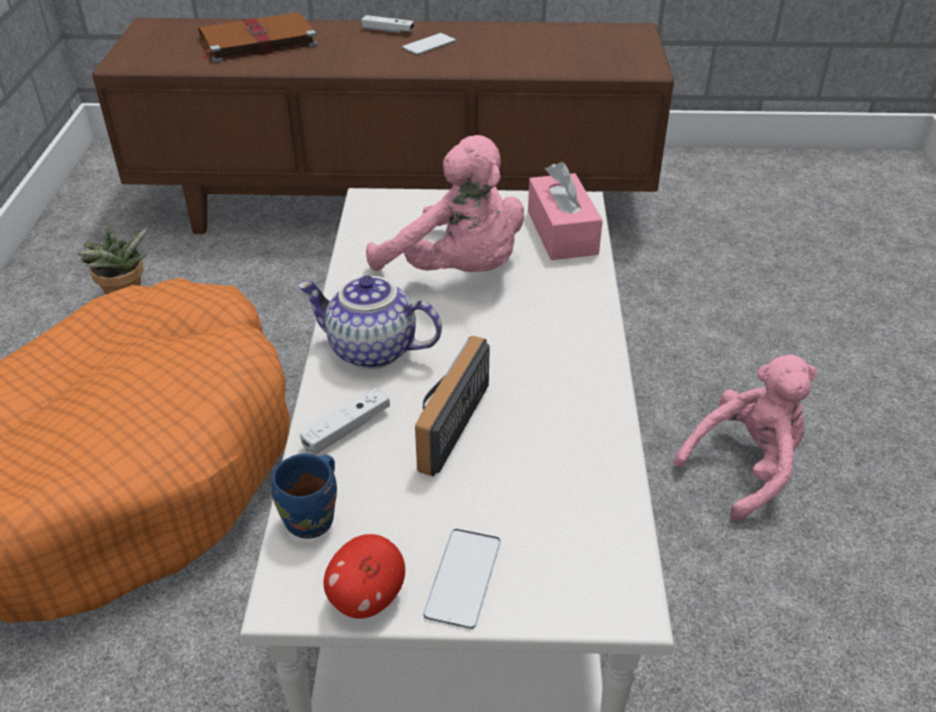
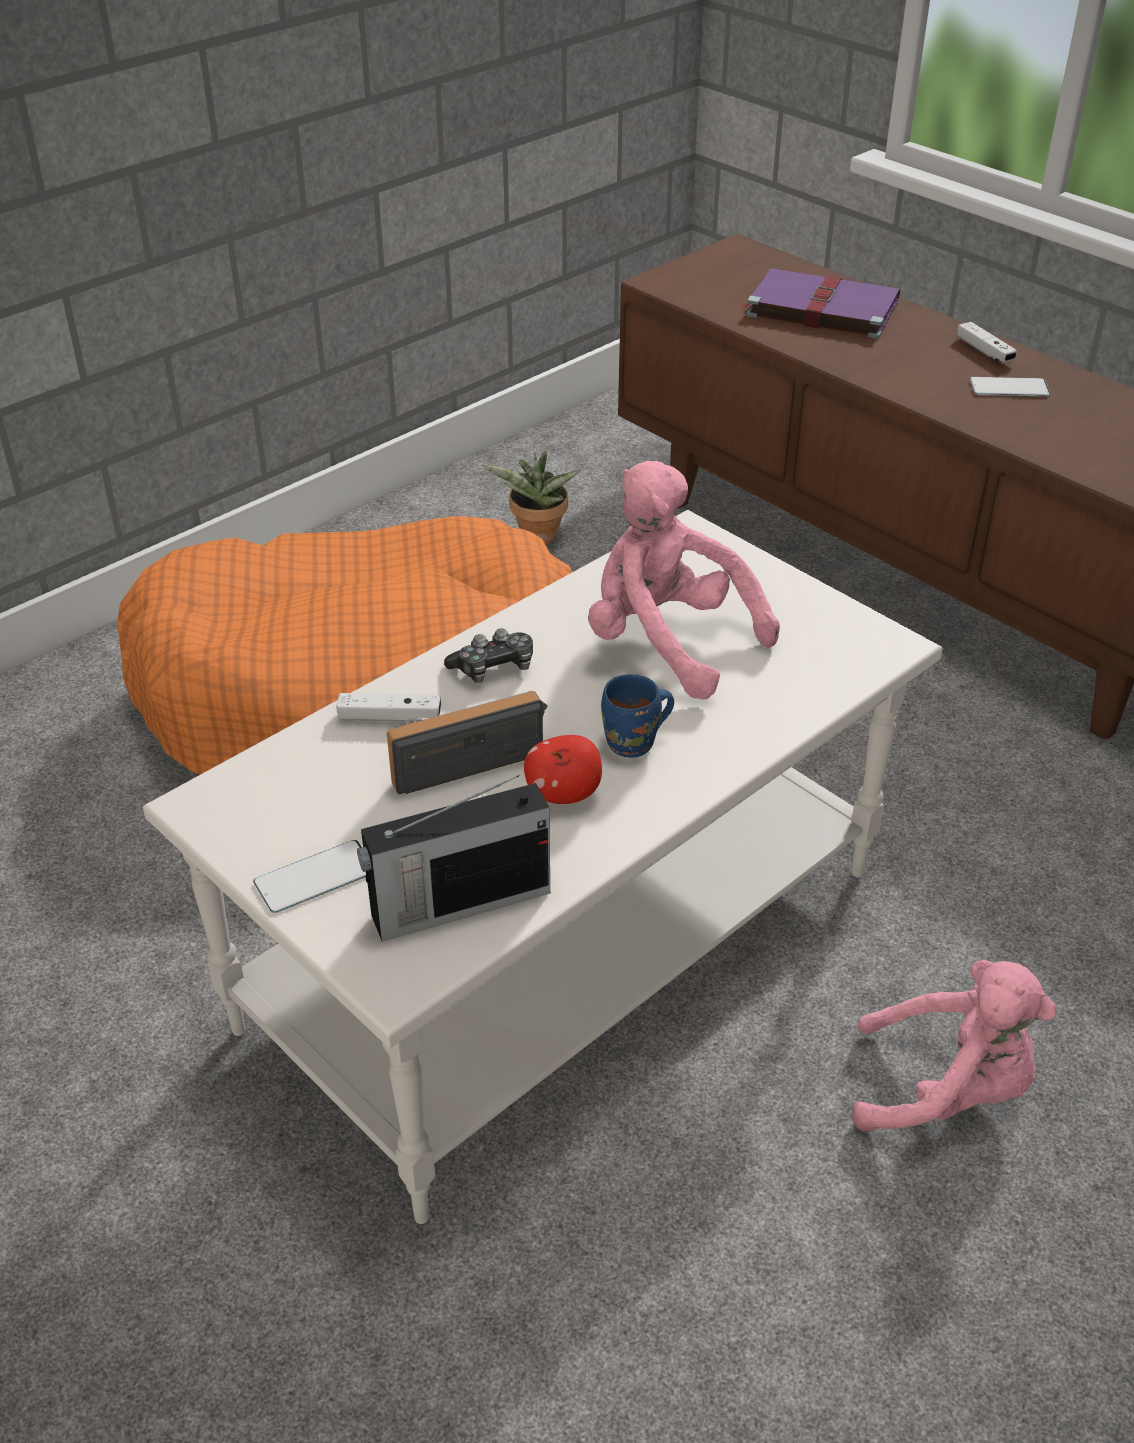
camera: 45 degrees right, 0 degrees up
brown book [198,12,317,63] -> purple book [740,268,900,339]
blue mug [272,453,337,539] -> blue mug moved to [601,674,674,758]
teapot [298,276,442,369] -> game controller [444,628,533,683]
apple [323,534,405,619] -> apple moved to [524,735,602,804]
pink plush toy [366,135,524,272] -> pink plush toy turned 135 degrees clockwise [588,461,780,699]
pink tissue box [528,162,603,260] -> none
none -> radio [357,775,550,942]

